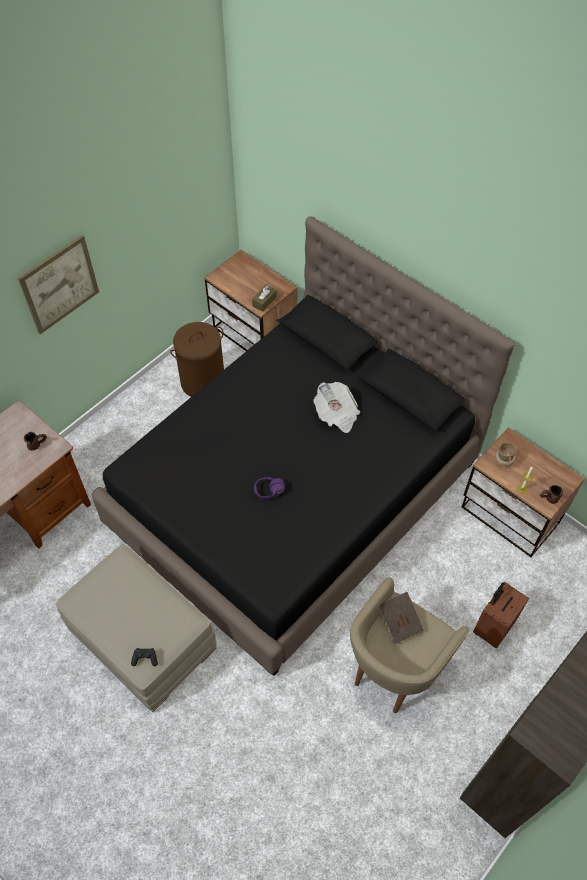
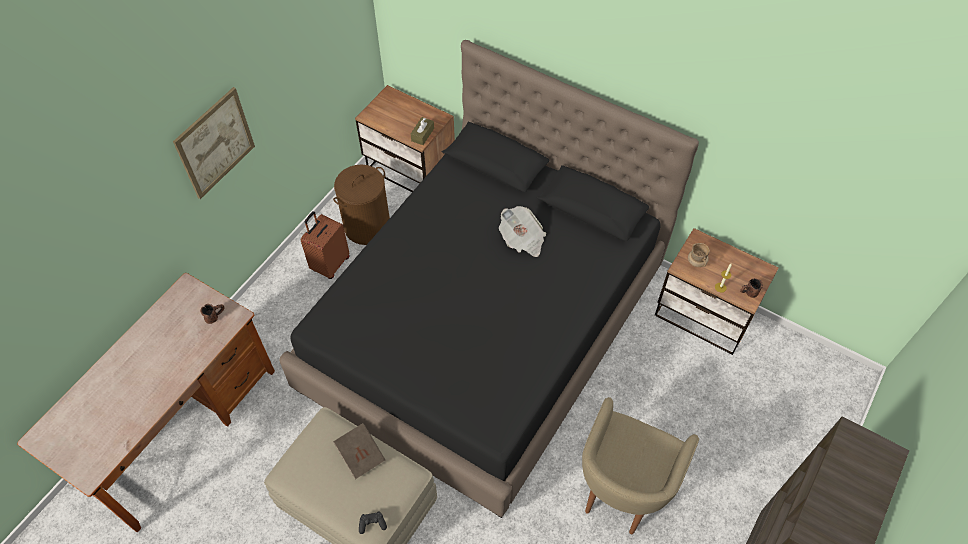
camera: 10 degrees left, 0 degrees up
purple headphones [254,477,285,499] -> none
brown book [379,592,424,644] -> brown book moved to [333,423,385,479]
brown suitcase [473,581,529,648] -> brown suitcase moved to [301,211,350,279]

